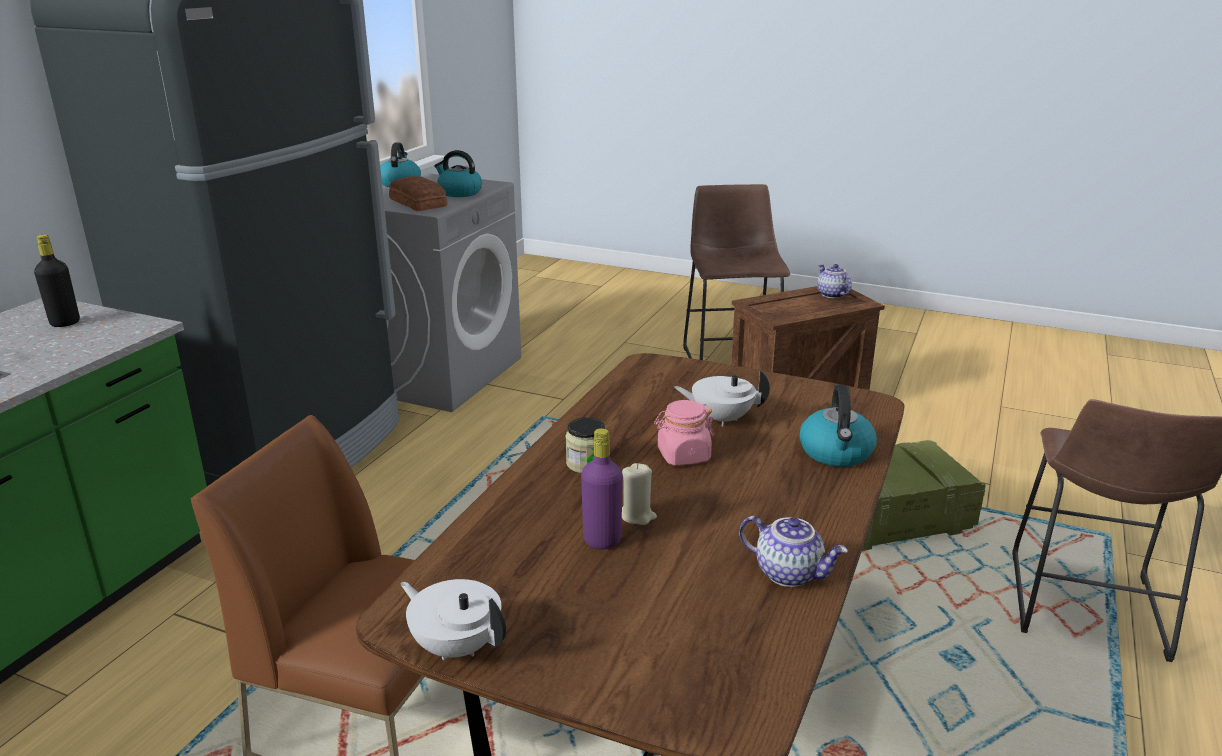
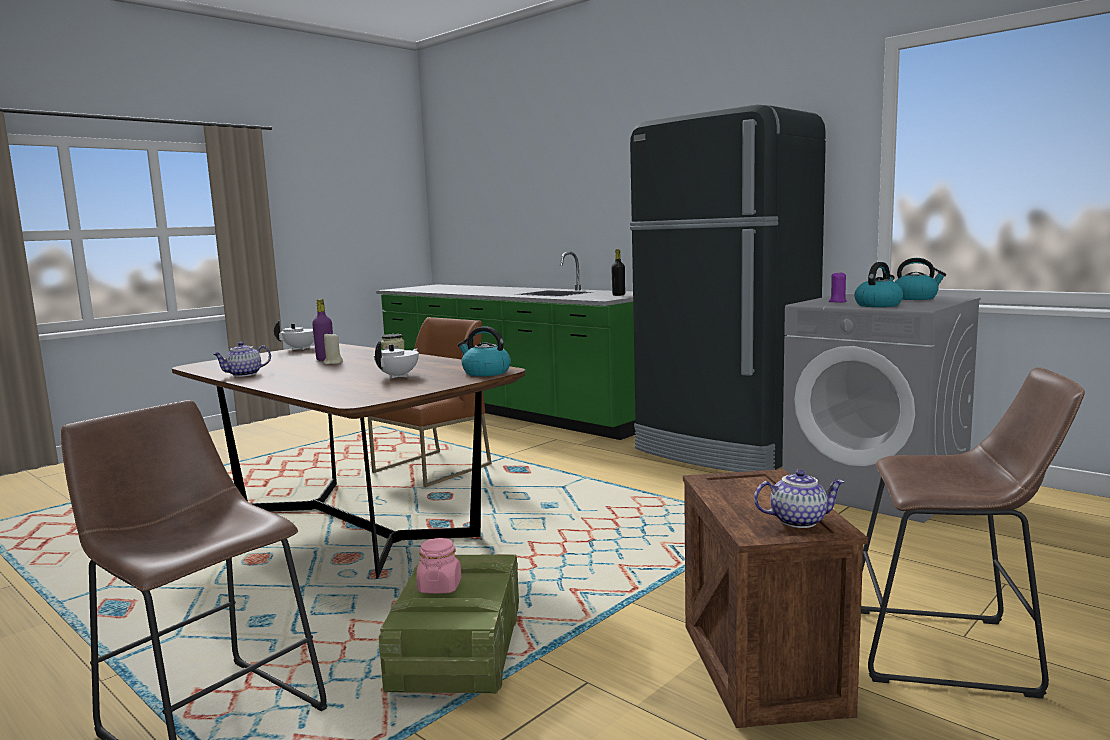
camera: 110 degrees right, 15 degrees down
bread [389,176,447,211] -> purple candle [829,271,847,303]
pink jar [654,400,714,466] -> pink jar moved to [416,538,461,594]
kettle [800,385,877,467] -> kettle moved to [458,326,511,376]

